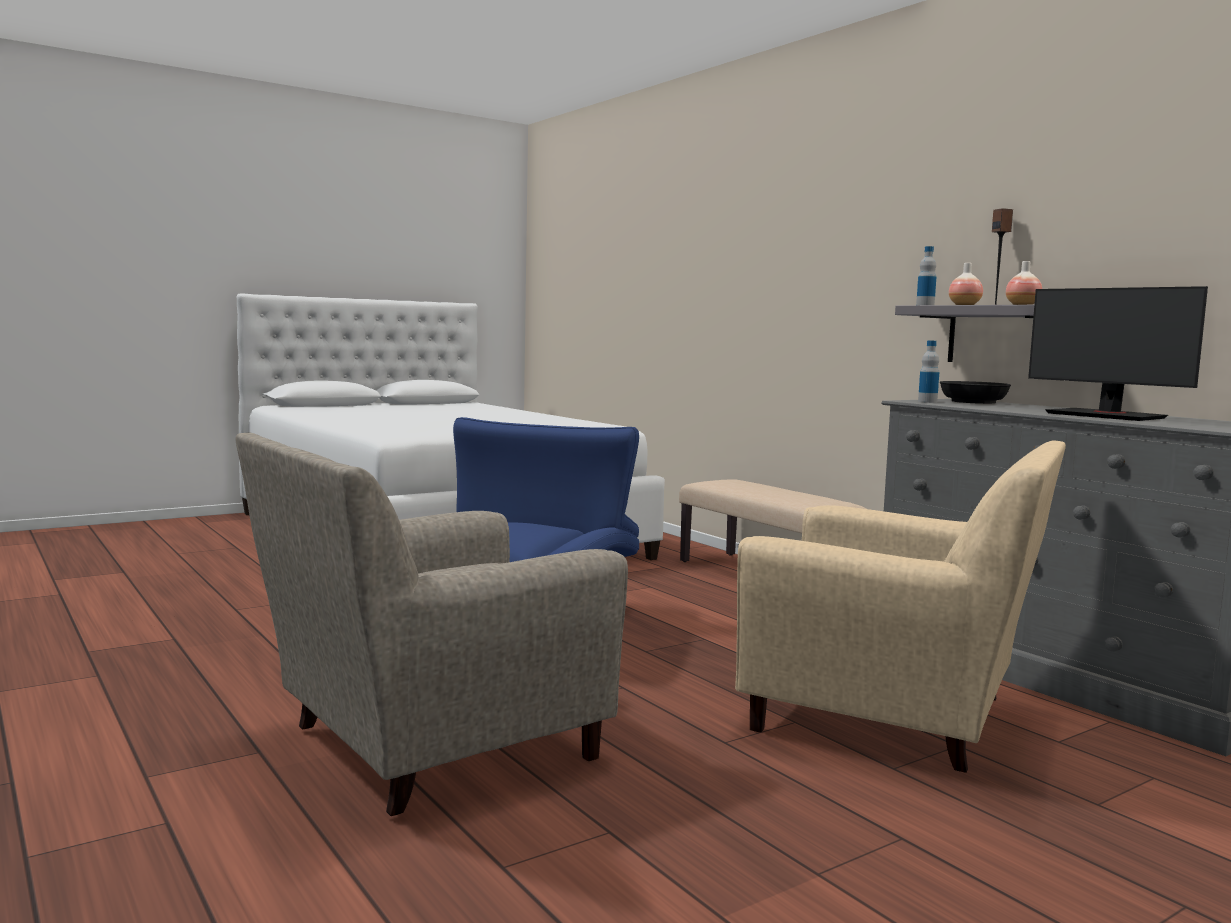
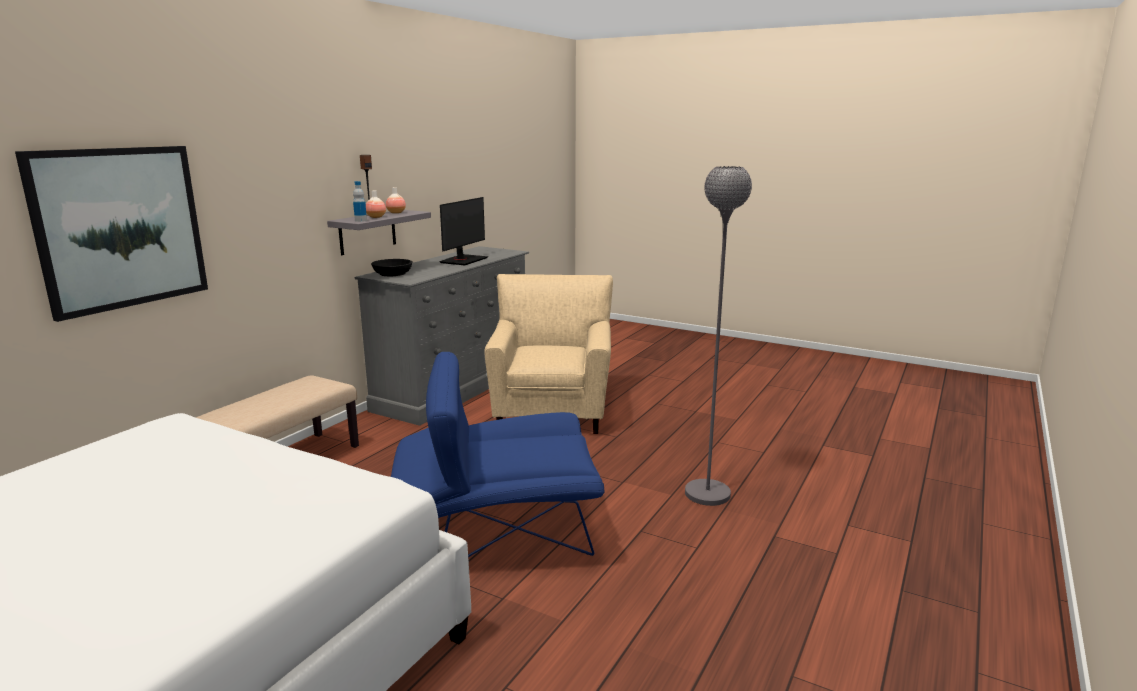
camera: 115 degrees left, 10 degrees up
beige armchair [235,433,628,816] -> grey floor lamp [685,166,752,506]
bottle [918,340,939,403] -> none
none -> picture [15,146,208,322]

